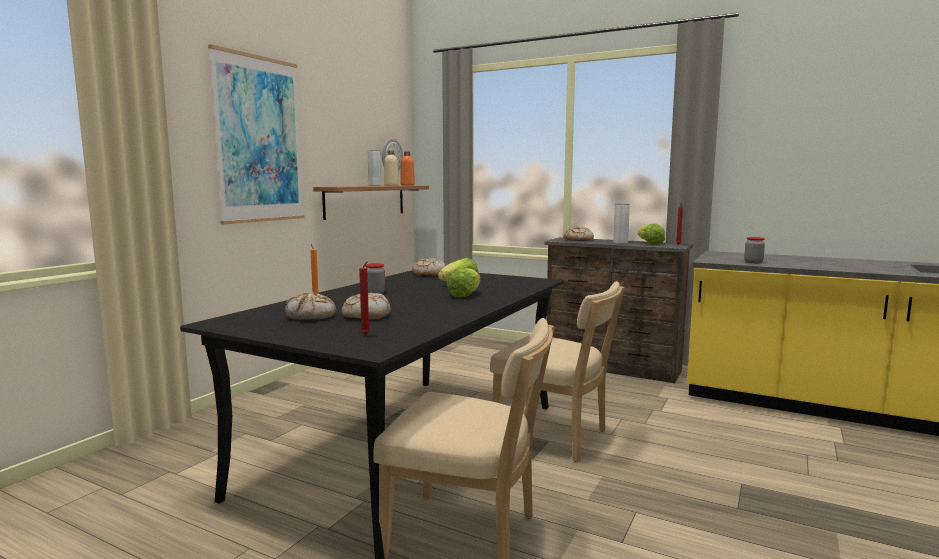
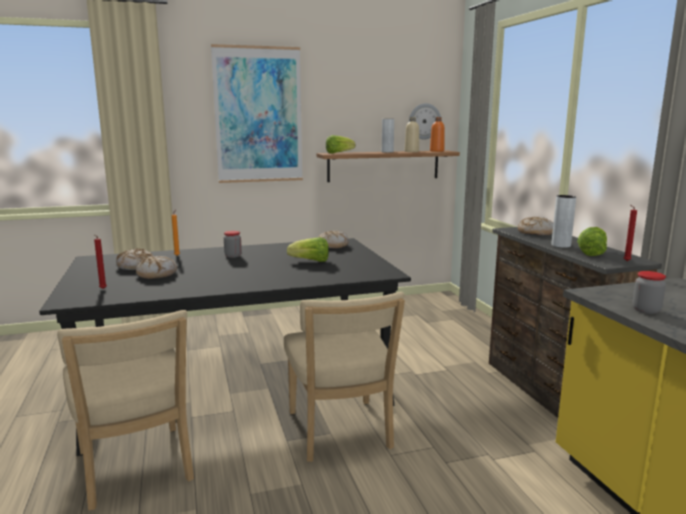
camera: 45 degrees right, 5 degrees up
lettuce [447,268,480,298] -> lettuce moved to [326,135,356,154]

